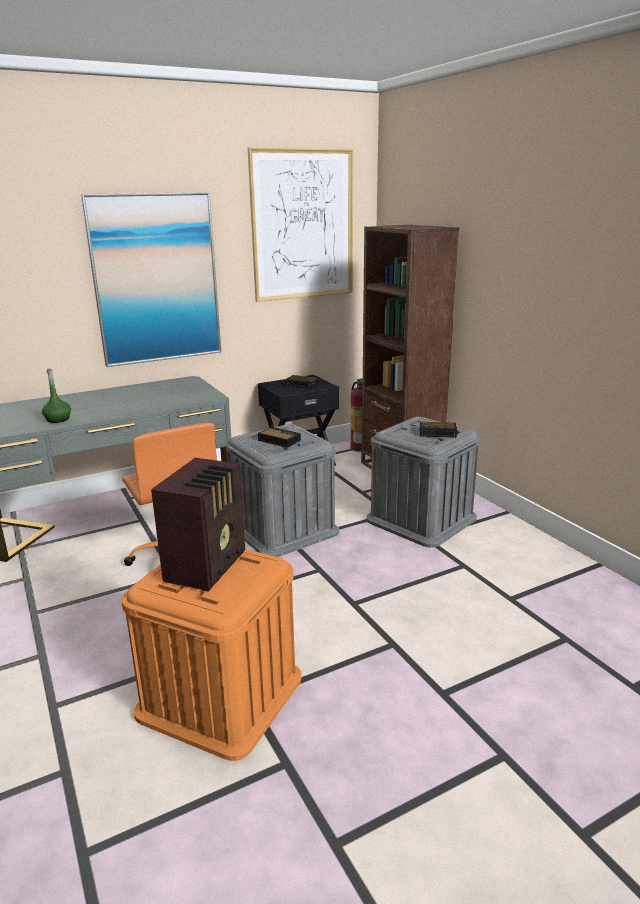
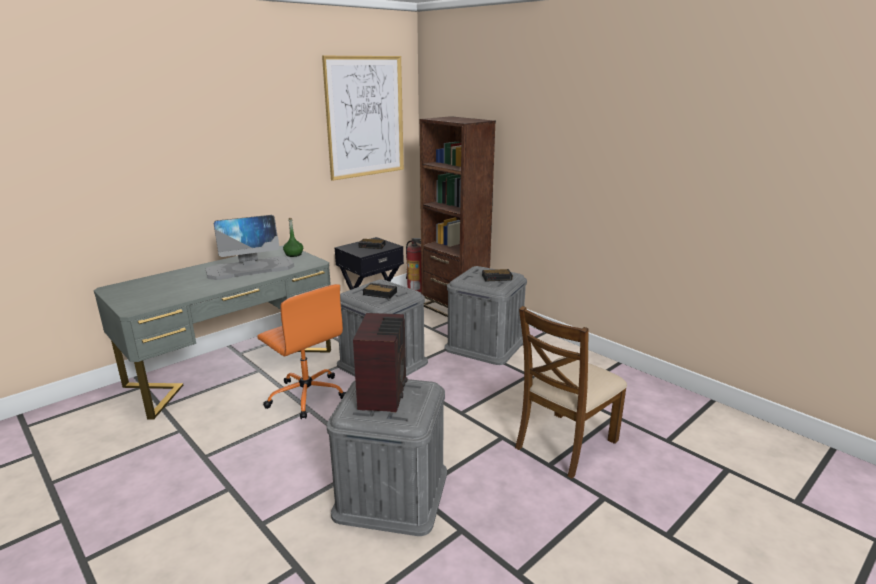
camera: 15 degrees left, 0 degrees up
green bottle [42,368,71,423] -> green bottle moved to [283,218,303,257]
picture [81,192,221,367] -> none
orange storage box [121,549,301,761] -> grey storage box [326,379,447,536]
none -> monitor [206,215,294,280]
none -> brown chair [515,306,627,479]

